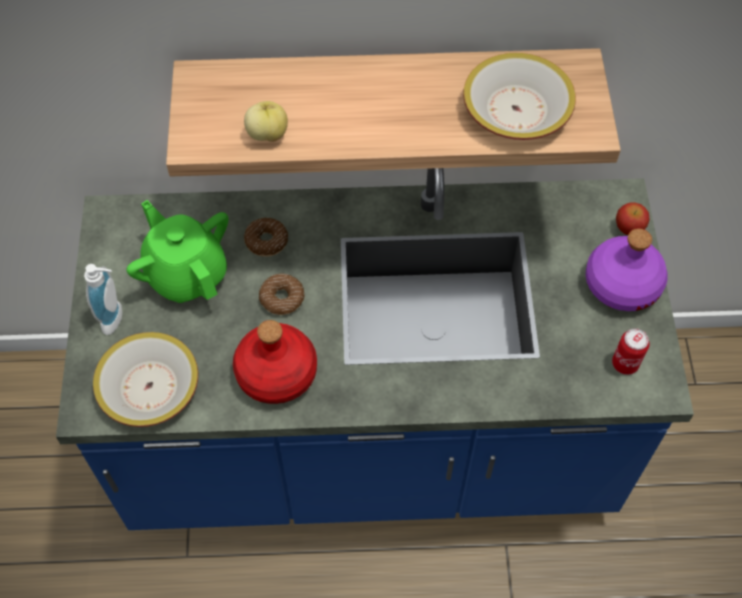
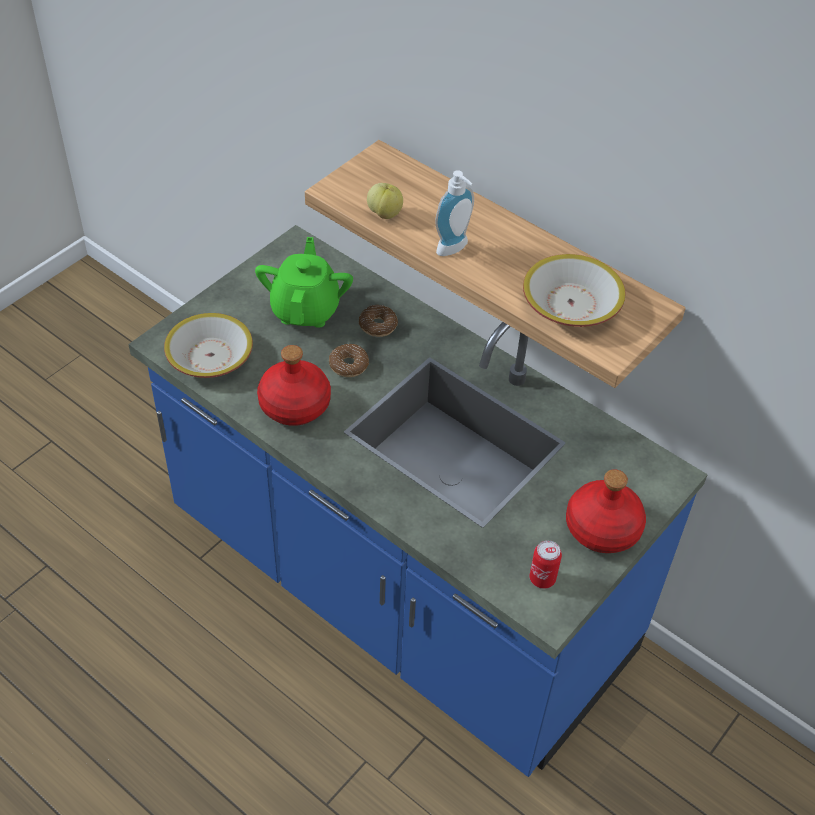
camera: 40 degrees right, 10 degrees down
soap dispenser [84,264,122,335] -> soap dispenser moved to [435,170,474,256]
purple bottle [586,228,668,311] -> red bottle [566,469,646,553]
apple [616,202,650,235] -> none

